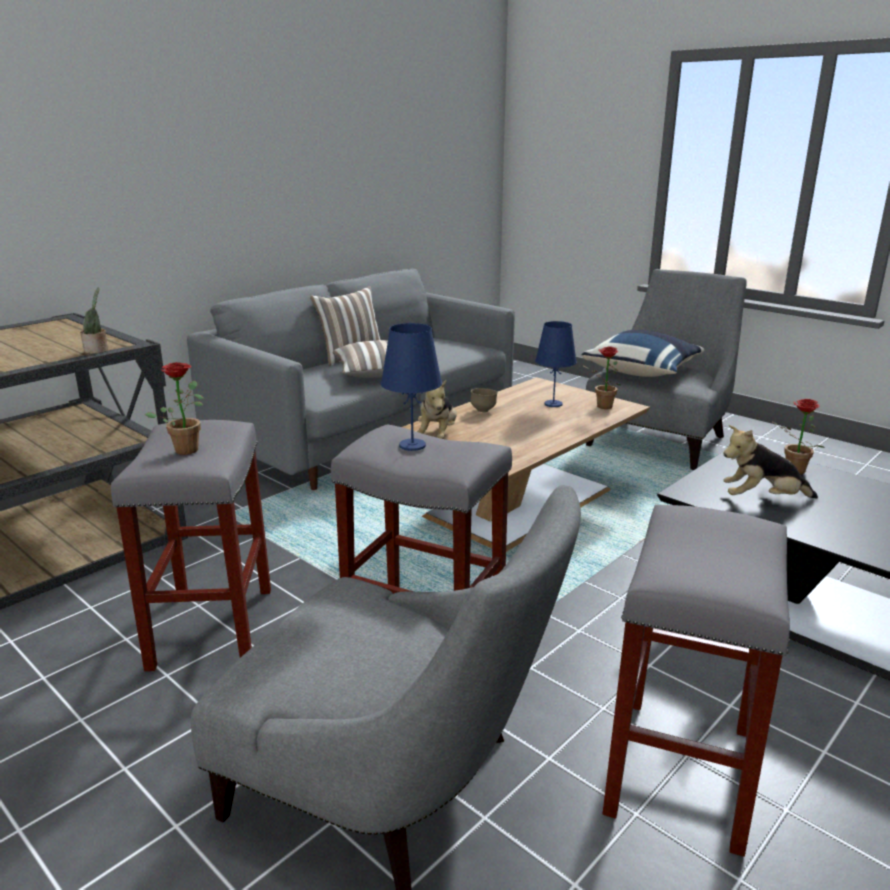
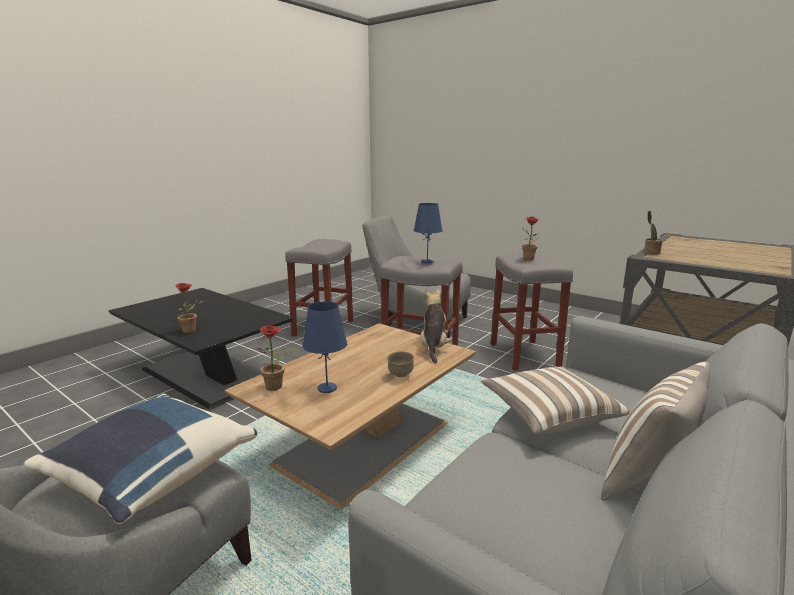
camera: 175 degrees right, 5 degrees down
plush toy [723,425,818,499] -> none

